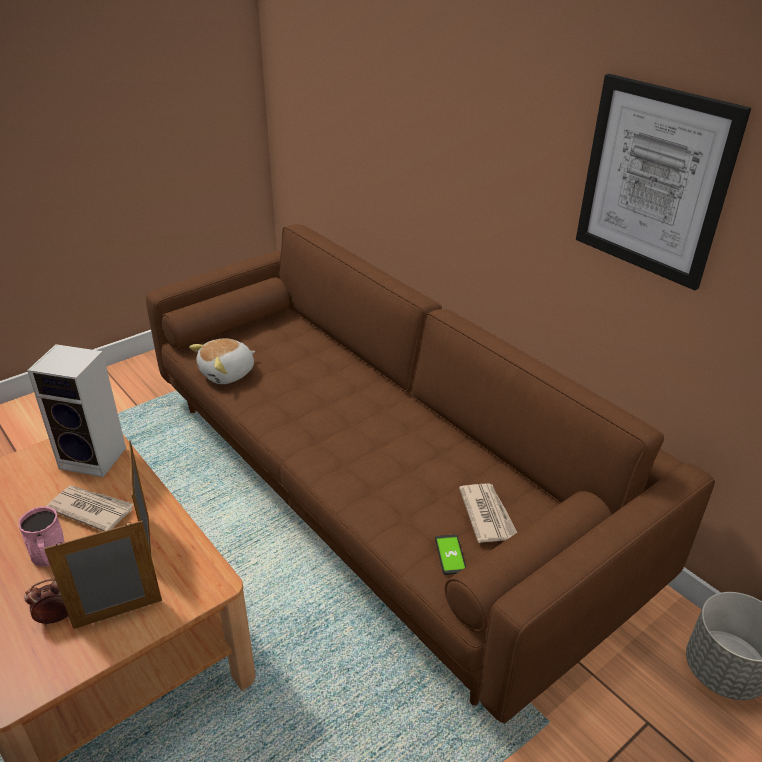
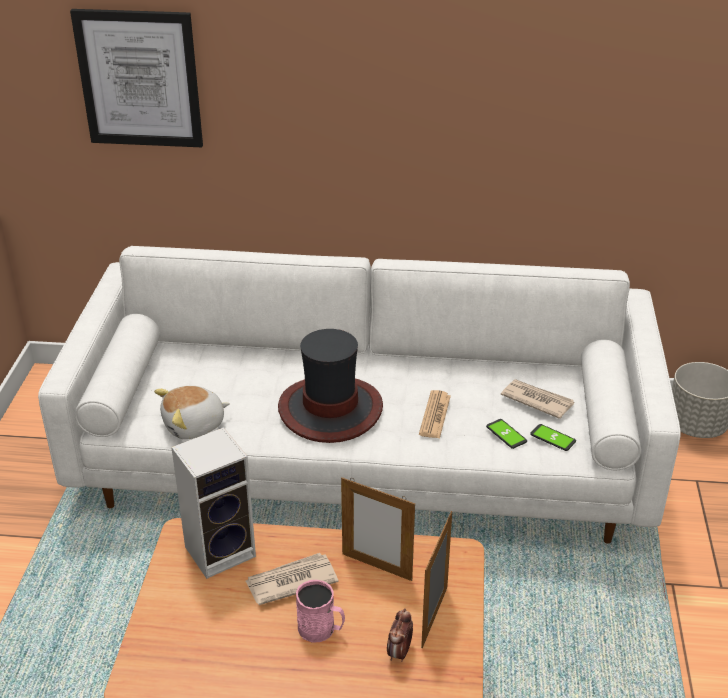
camera: 45 degrees left, 0 degrees up
brown sofa [146,224,715,724] -> white sofa [38,246,681,544]
plush toy [189,338,255,384] -> plush toy turned 60 degrees clockwise [154,386,230,439]
picture [576,74,751,290] -> picture moved to [70,9,203,147]
none -> hat [278,329,383,443]
none -> newspaper [419,390,451,439]
none -> phone [486,419,527,449]

